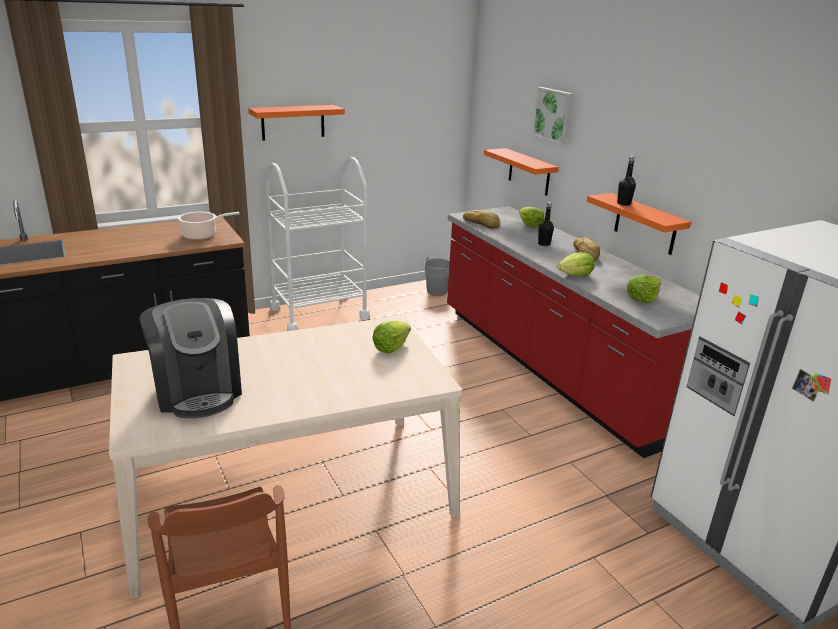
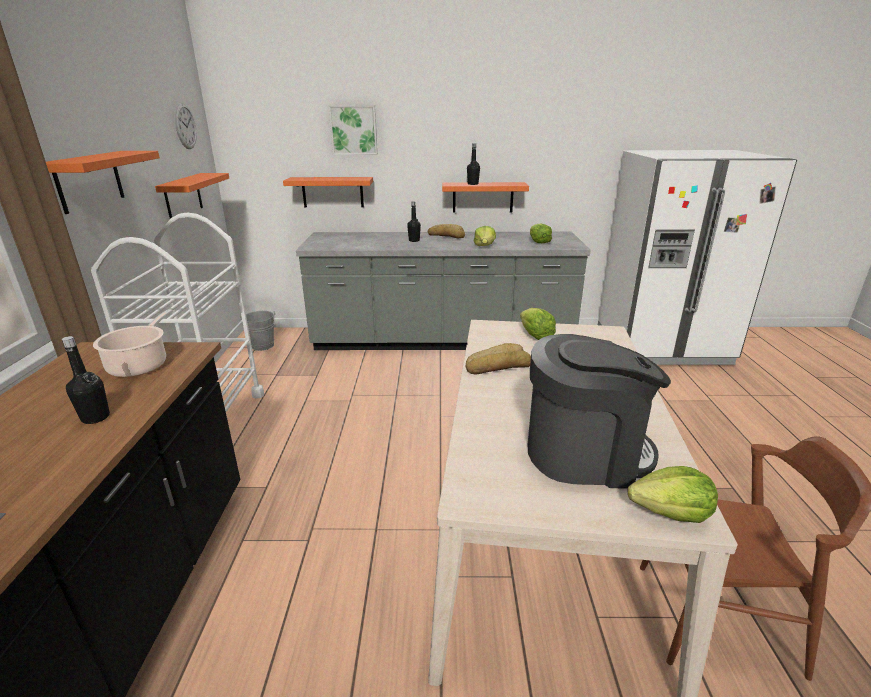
camera: 60 degrees left, 0 degrees up
red counter [447,206,700,458] -> grey counter [296,232,591,350]
bread [463,210,500,229] -> bread moved to [465,343,531,375]
lettuce [519,207,544,227] -> lettuce moved to [628,466,718,523]
none -> black bottle [62,336,110,424]
none -> orange shelf [155,173,229,219]
none -> wall clock [174,103,197,149]

